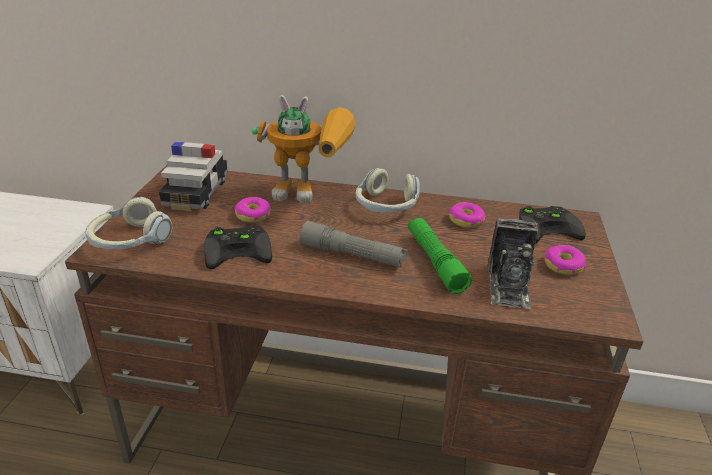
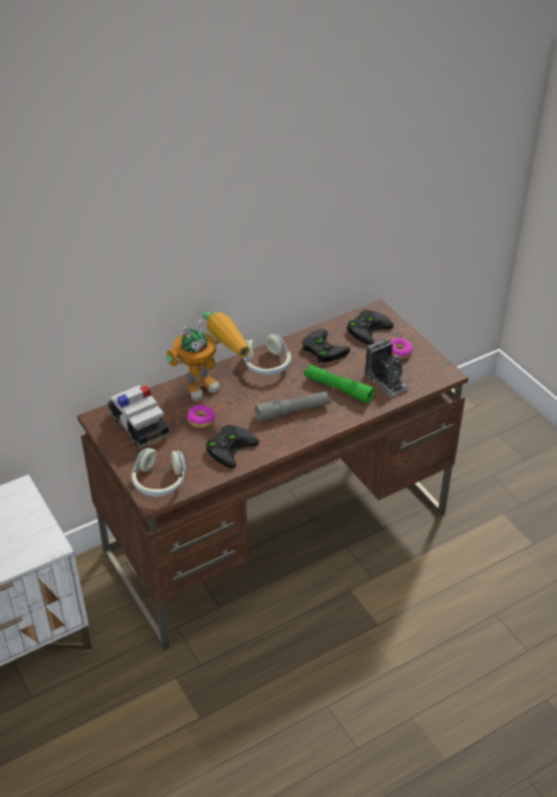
camera: 40 degrees left, 10 degrees up
donut [449,202,485,228] -> black game controller [302,329,350,363]

